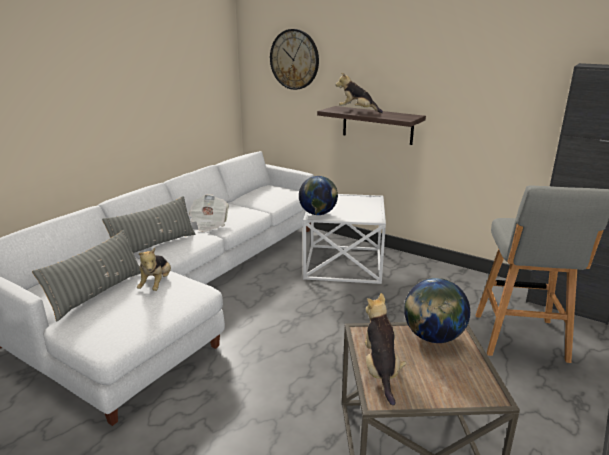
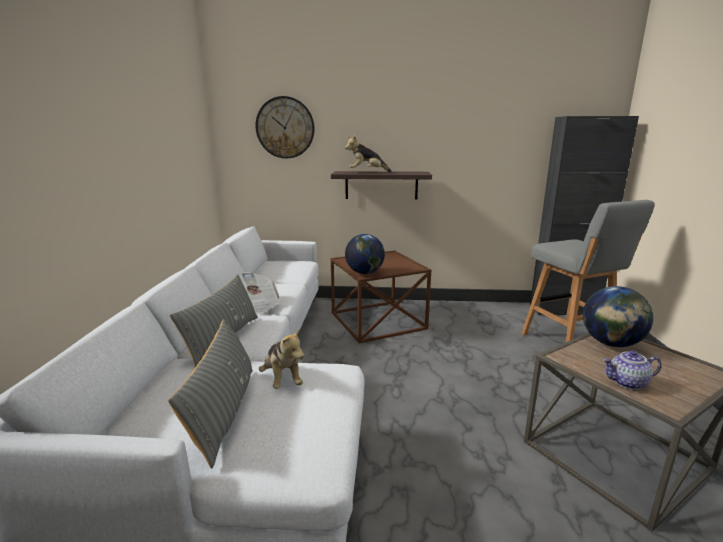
camera: 30 degrees left, 5 degrees down
white side table [303,194,386,284] -> brown side table [331,250,431,343]
plush toy [365,293,407,406] -> teapot [603,351,662,390]

